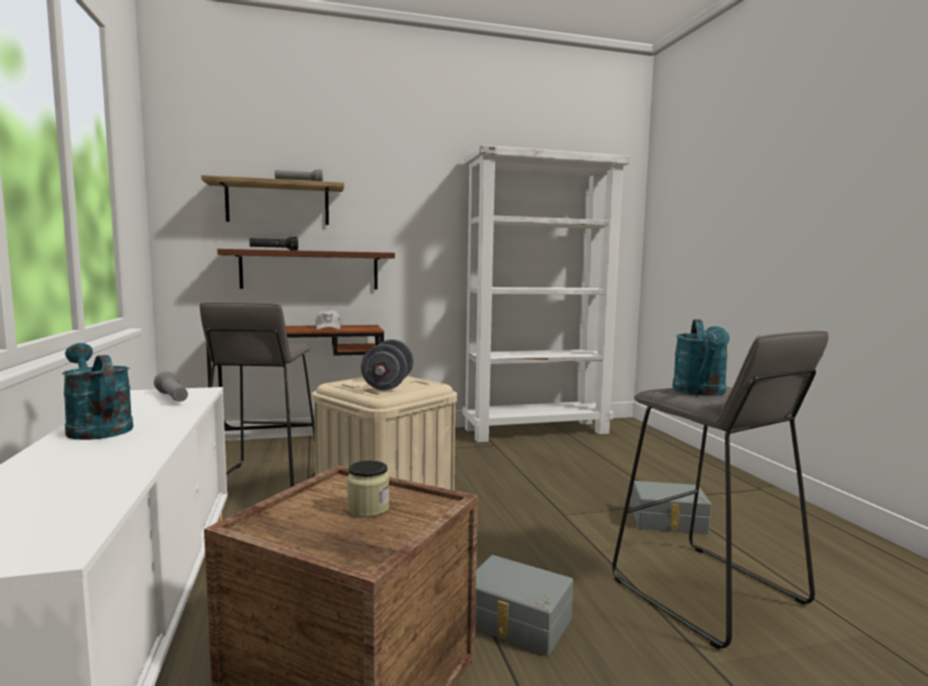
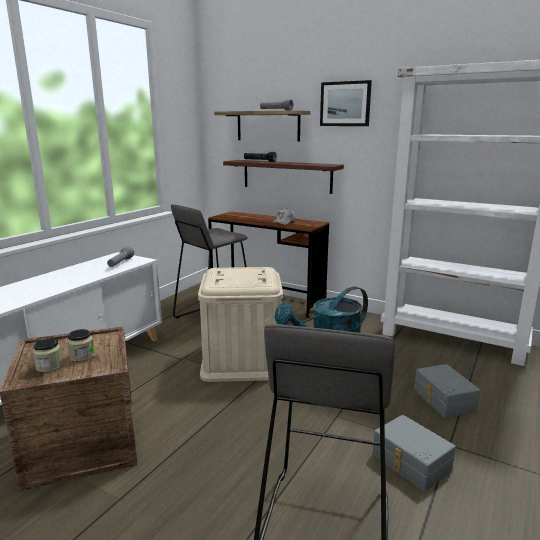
camera: 45 degrees right, 10 degrees up
turquoise watering can [62,343,133,440] -> none
grey dumbbell [361,339,414,390] -> none
grey storage box [475,555,573,656] -> grey storage box moved to [414,364,480,418]
none -> jar [33,338,63,373]
none -> picture [320,80,372,126]

